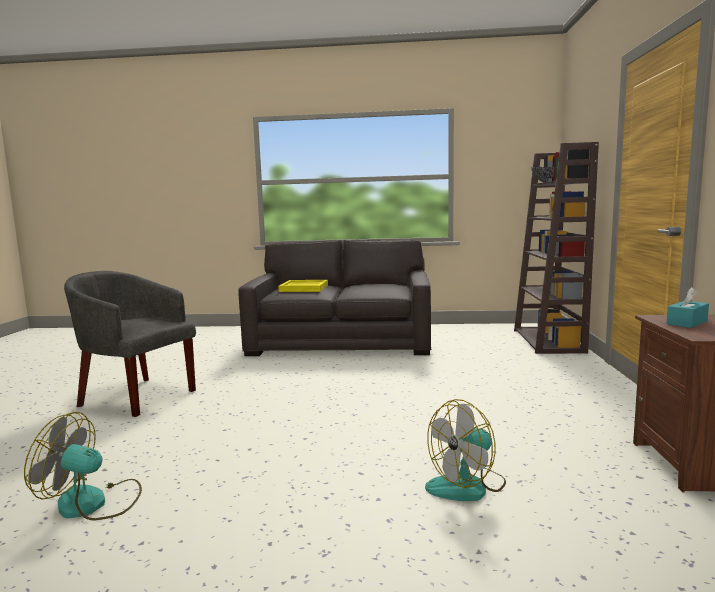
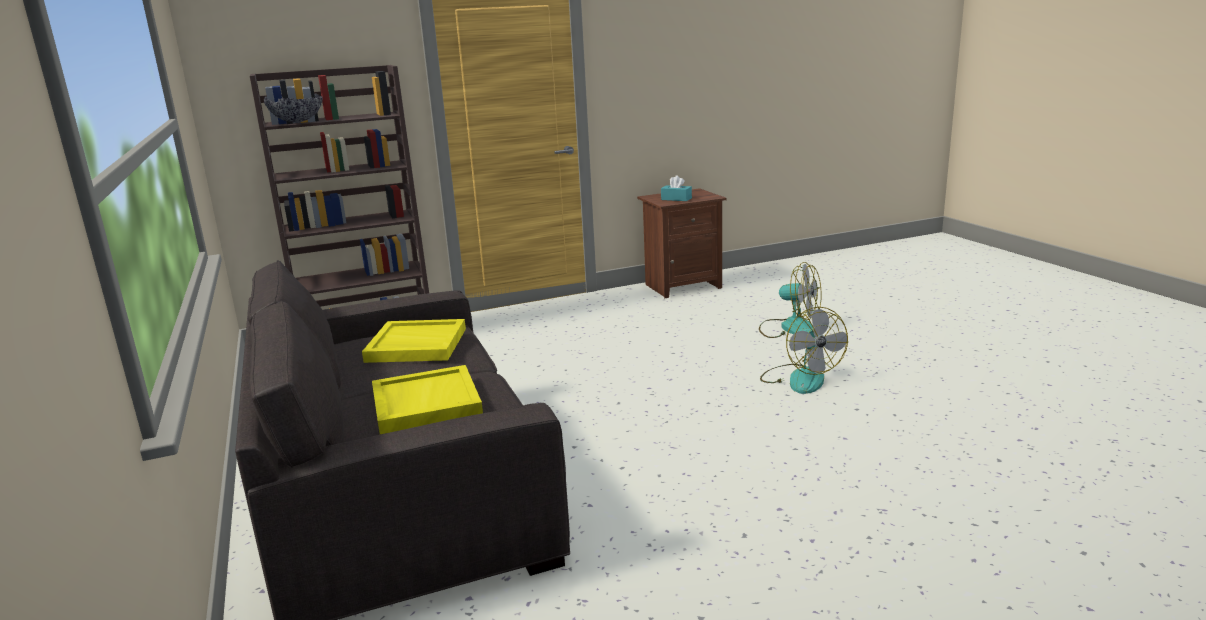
camera: 115 degrees left, 10 degrees up
fan [24,412,142,521] -> fan moved to [760,307,848,394]
grey armchair [64,271,196,417] -> none
none -> yellow tray [362,319,466,363]

